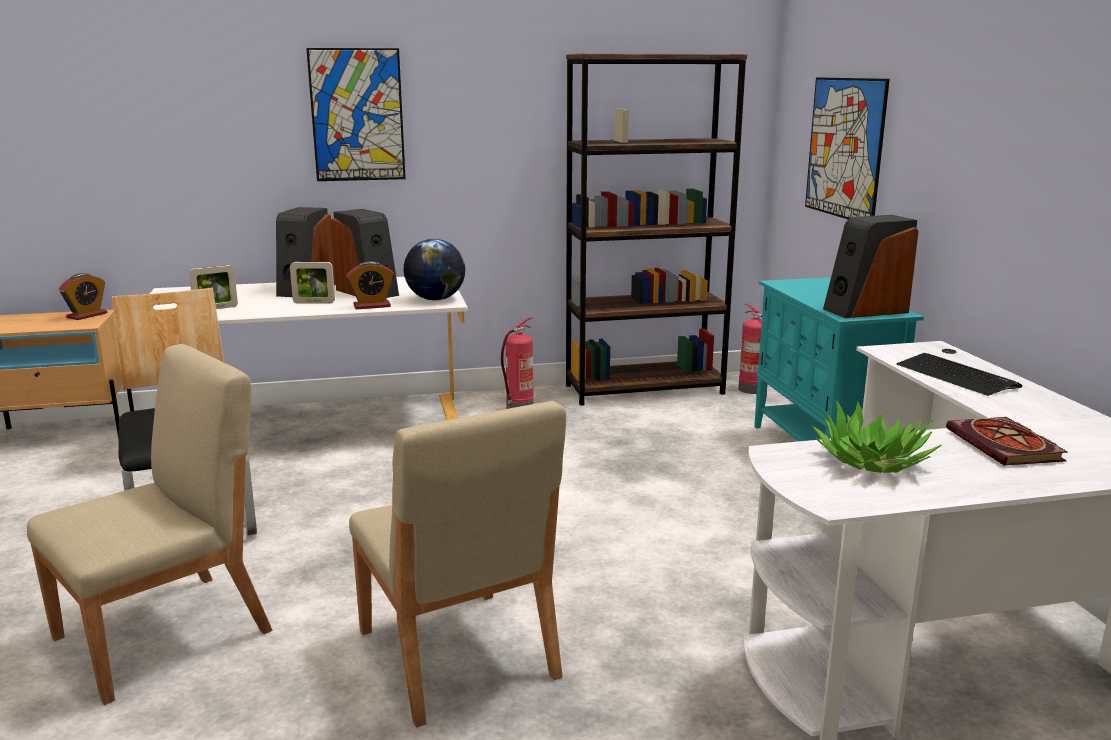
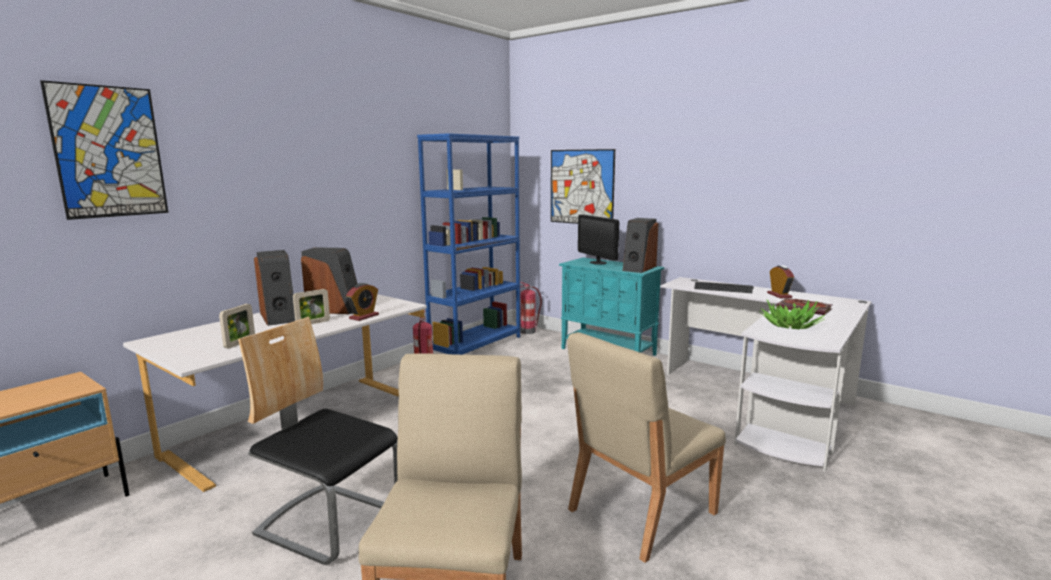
camera: 40 degrees left, 5 degrees down
alarm clock [59,273,107,320] -> alarm clock moved to [767,265,794,298]
picture [306,48,406,181] -> picture moved to [40,80,168,220]
beige chair [349,401,566,728] -> beige chair turned 120 degrees clockwise [567,332,726,563]
globe [404,239,465,300] -> none
brown bookcase [566,53,747,406] -> blue bookcase [417,133,520,355]
none -> monitor [578,215,619,265]

